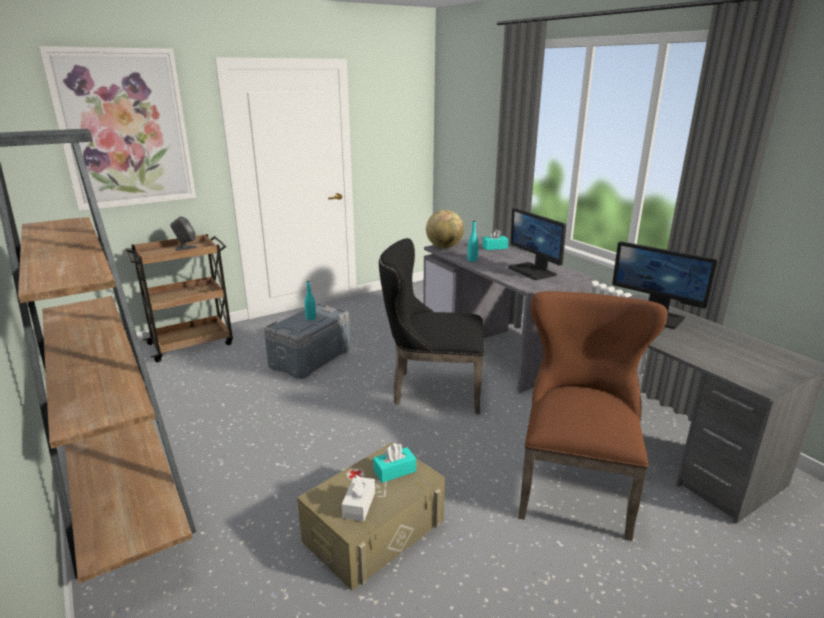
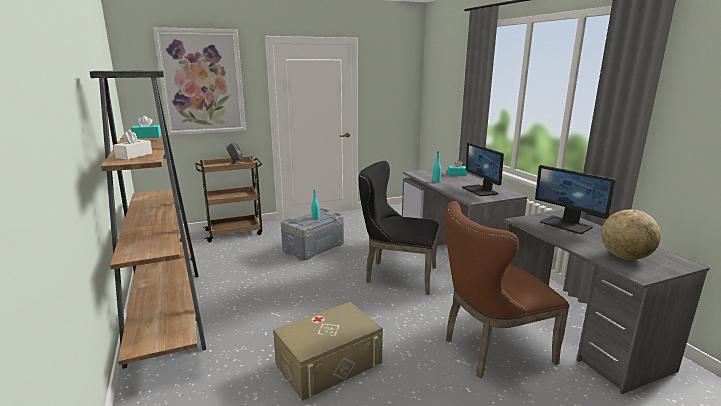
camera: 10 degrees right, 5 degrees down
white tissue box [342,475,375,522] -> white tissue box moved to [113,130,152,160]
turquoise tissue box [373,443,416,483] -> turquoise tissue box moved to [131,116,161,138]
globe [426,210,464,248] -> globe moved to [601,209,661,260]
brown chair [518,291,668,541] -> brown chair turned 135 degrees counterclockwise [445,201,570,378]

